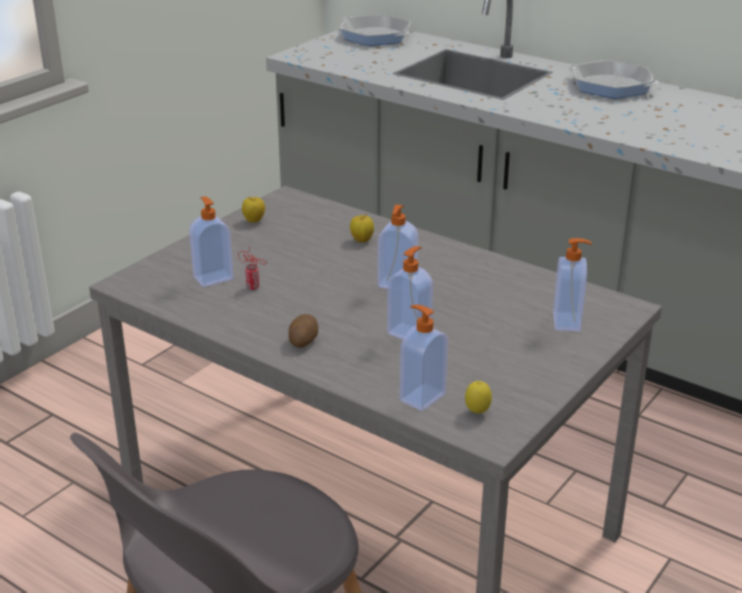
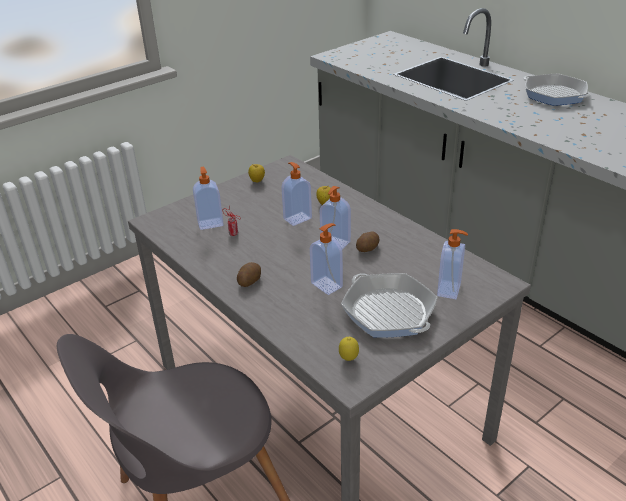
camera: 15 degrees right, 5 degrees up
frying pan [339,14,411,46] -> frying pan moved to [341,273,438,338]
soap dispenser [400,305,448,411] -> soap dispenser moved to [281,162,312,226]
none -> potato [356,231,379,252]

